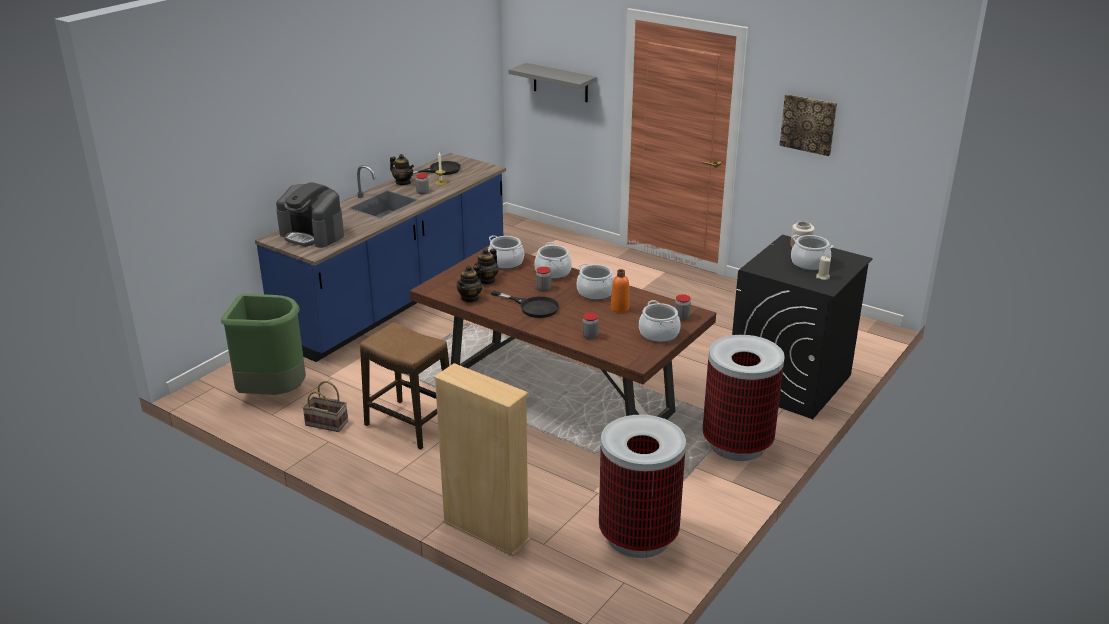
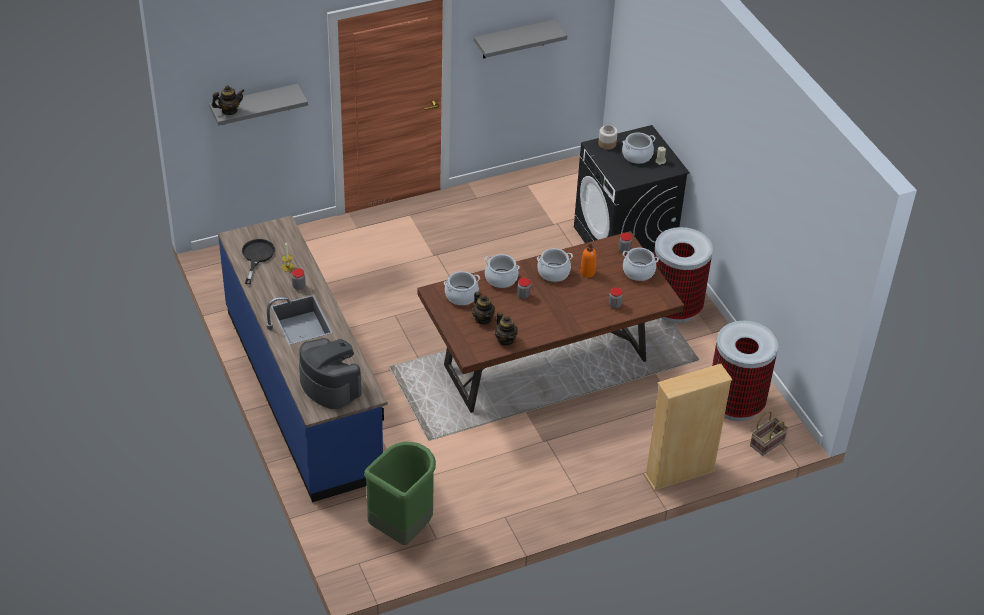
camera: 60 degrees left, 15 degrees up
coffee machine [276,182,344,248] -> coffee machine turned 105 degrees counterclockwise [299,338,362,409]
basket [302,381,348,432] -> basket moved to [750,411,788,456]
stool [360,322,449,449] -> none
teapot [390,154,414,185] -> teapot moved to [212,85,244,115]
black frying pan [491,290,559,318] -> none
picture [779,94,837,156] -> grey shelf [474,19,567,59]

